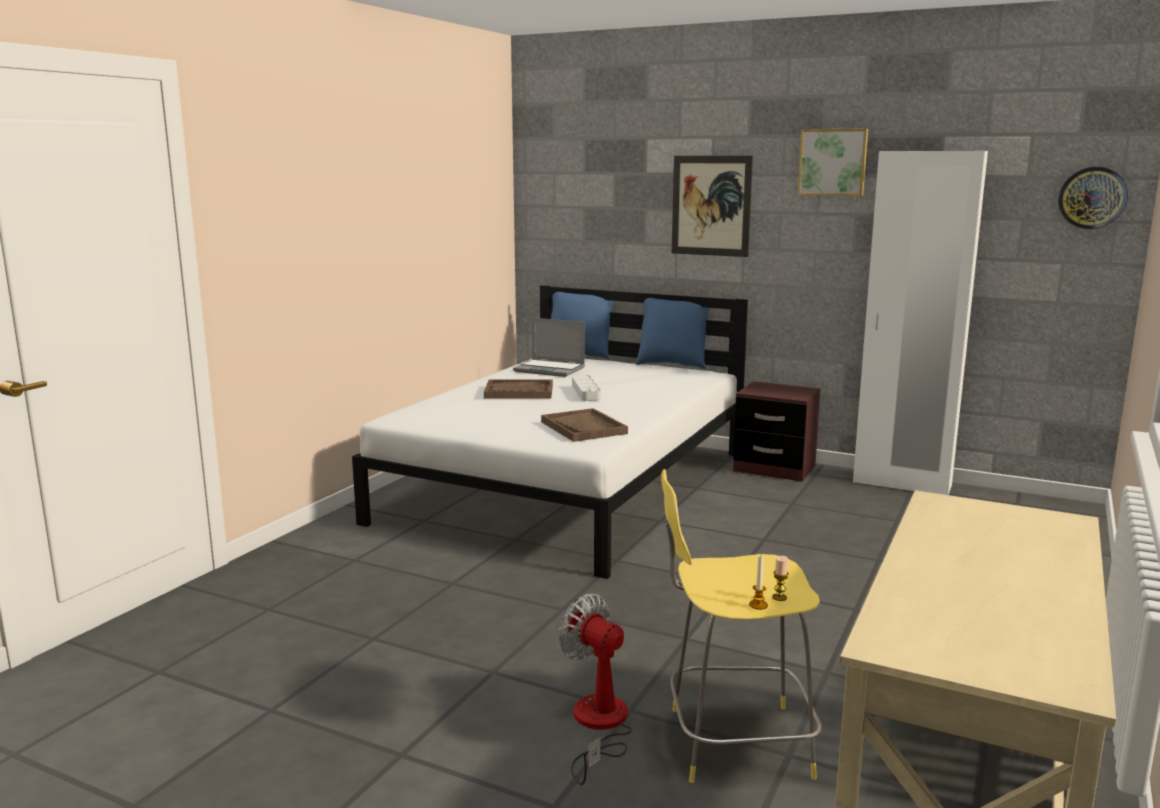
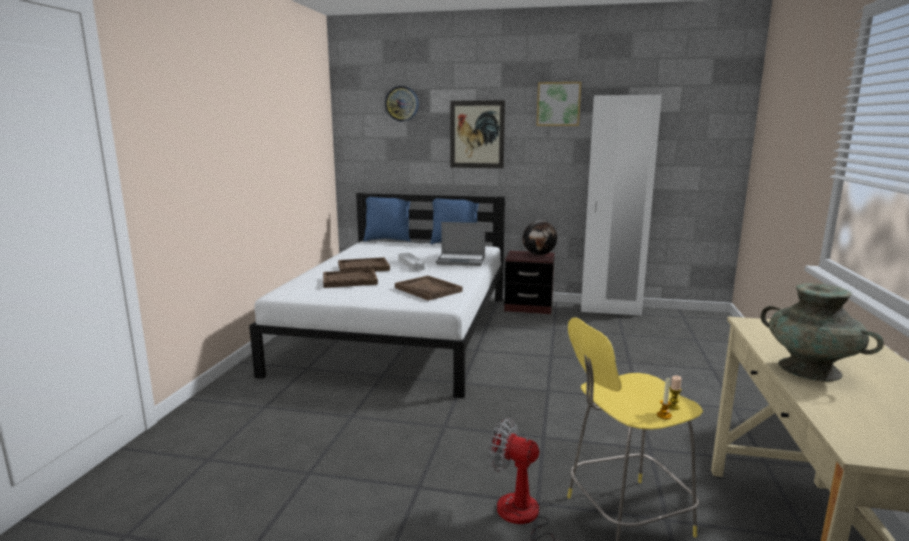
camera: 15 degrees left, 0 degrees up
laptop [513,318,585,377] -> laptop moved to [436,222,486,266]
wall clock [1058,167,1128,229] -> wall clock moved to [385,86,419,121]
none -> brown tray [323,269,378,288]
none -> globe [523,221,557,255]
none -> turquoise vase [760,283,884,382]

